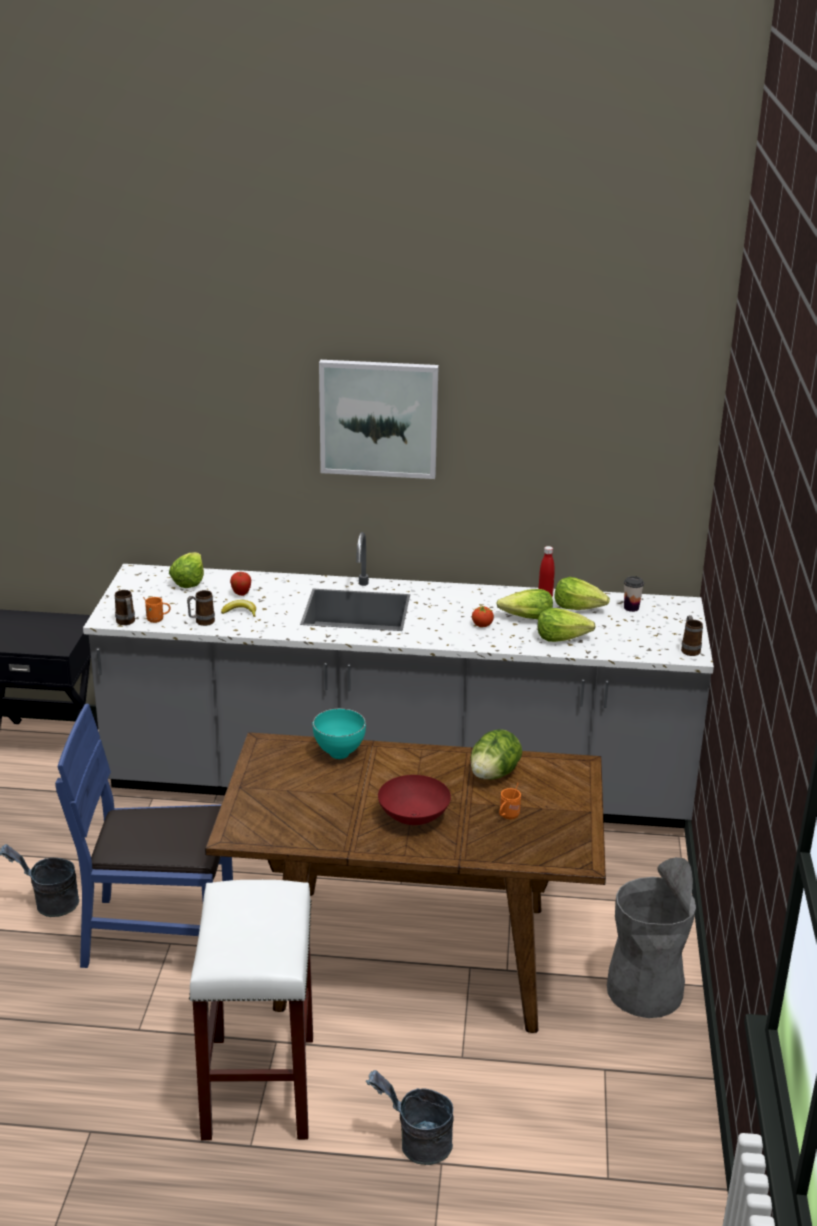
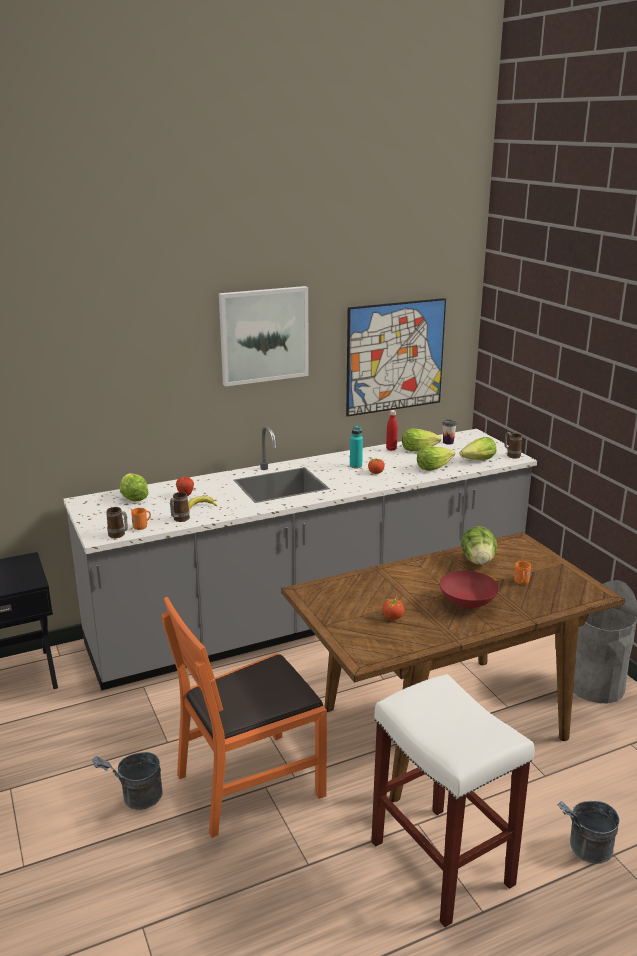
camera: 30 degrees left, 5 degrees down
blue chair [55,704,233,968] -> orange chair [162,597,327,838]
turquoise bowl [313,708,366,759] -> none
lettuce [496,589,553,619] -> lettuce moved to [459,437,496,460]
none -> picture [346,298,446,417]
none -> turquoise bottle [350,425,363,468]
none -> tomato [383,594,404,620]

